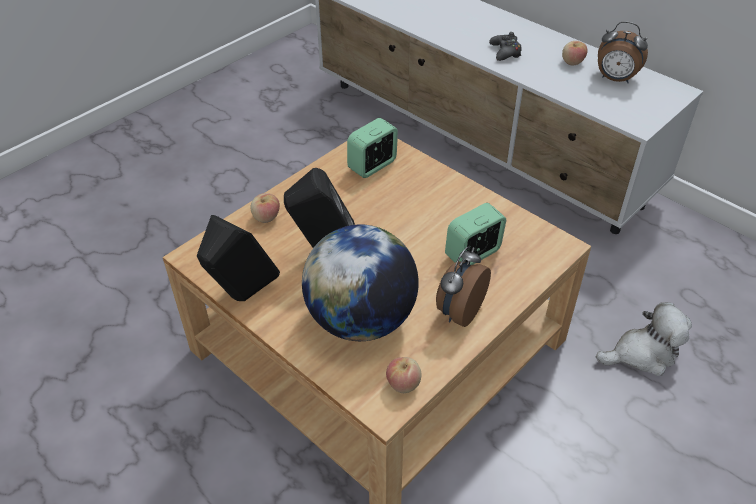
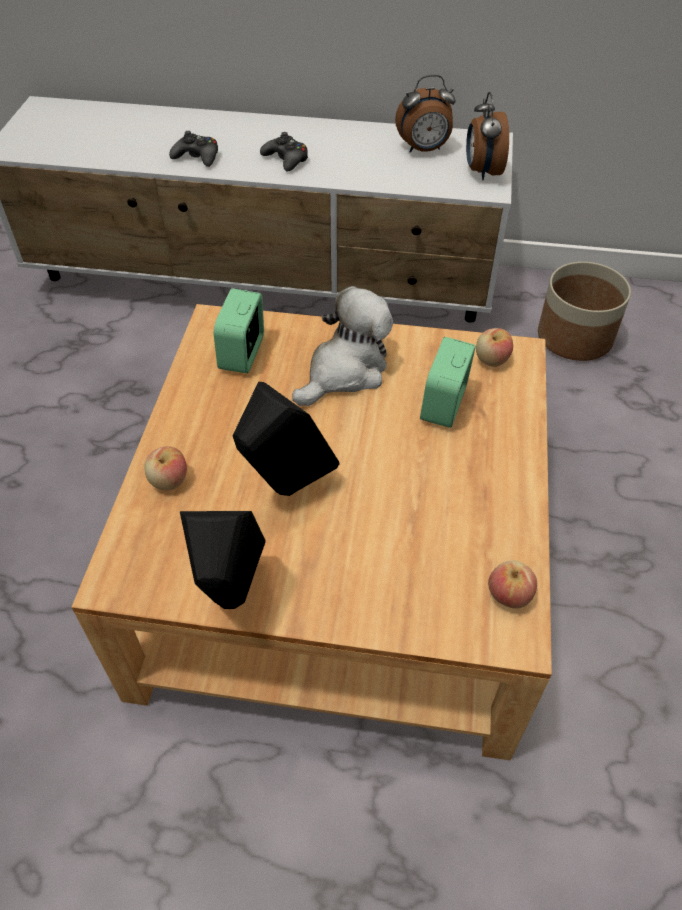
camera: 35 degrees left, 5 degrees up
globe [302,224,419,341] -> none
alarm clock [436,246,491,327] -> alarm clock moved to [466,92,509,180]
apple [562,41,588,66] -> apple moved to [476,328,513,367]
plush toy [596,302,692,376] -> plush toy moved to [292,286,393,406]
none -> black game controller [169,131,218,167]
none -> planter [538,262,631,361]

